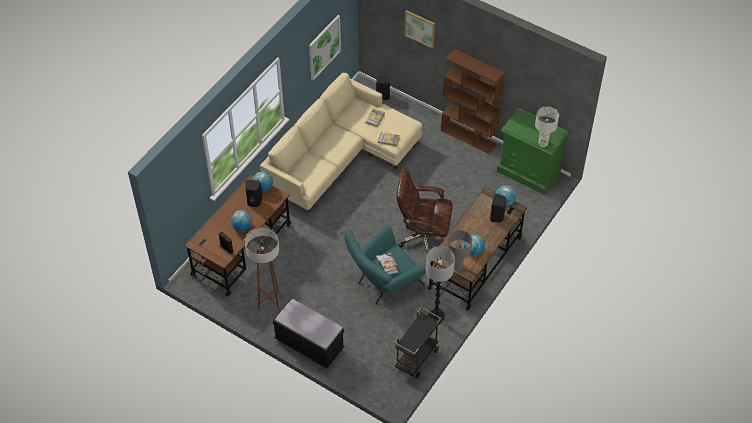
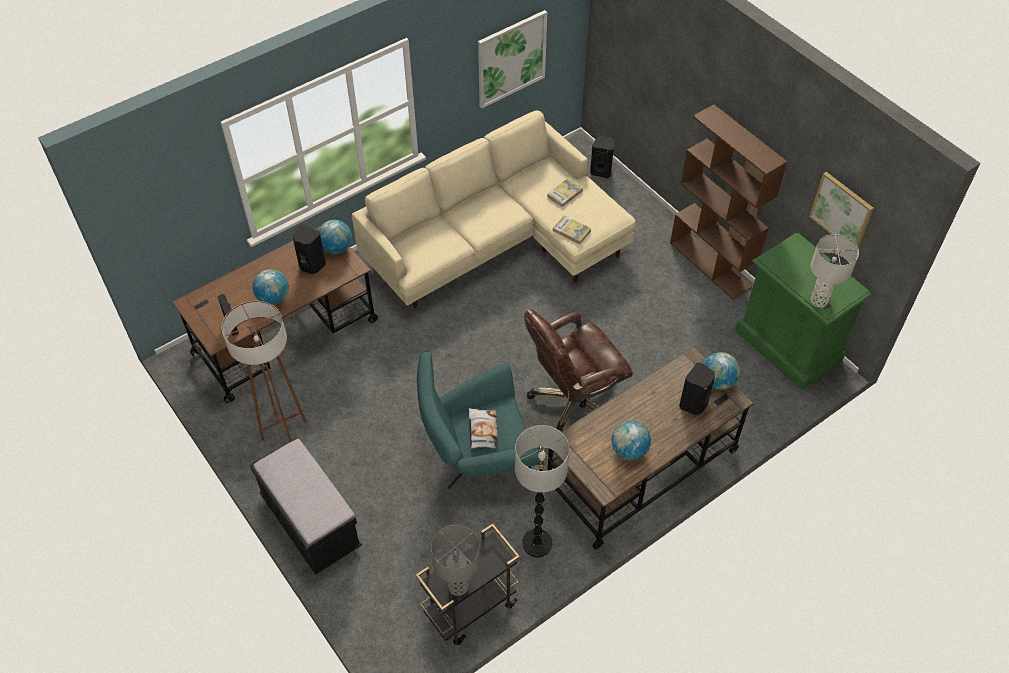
camera: 20 degrees right, 0 degrees up
brown office chair [396,169,453,253] -> brown office chair turned 60 degrees counterclockwise [524,309,633,431]
picture [405,10,435,49] -> picture moved to [809,172,874,248]
grey table lamp [448,230,472,271] -> grey table lamp moved to [431,525,480,596]

